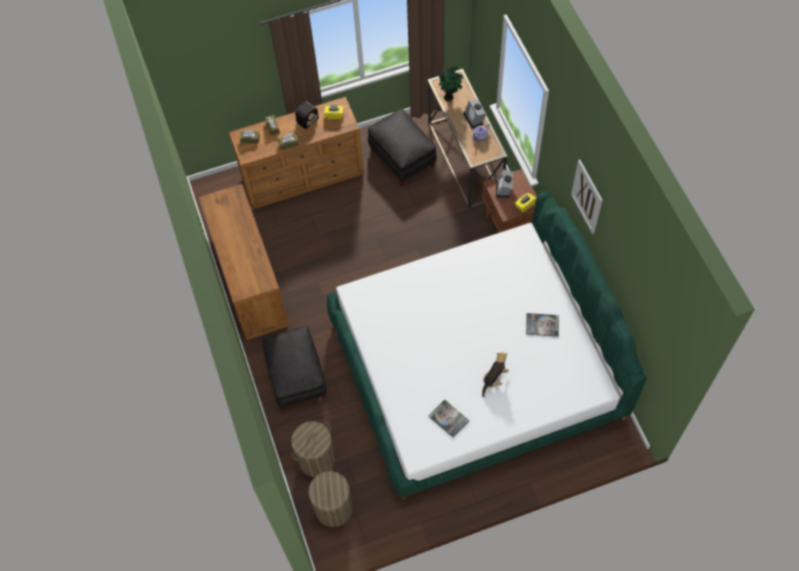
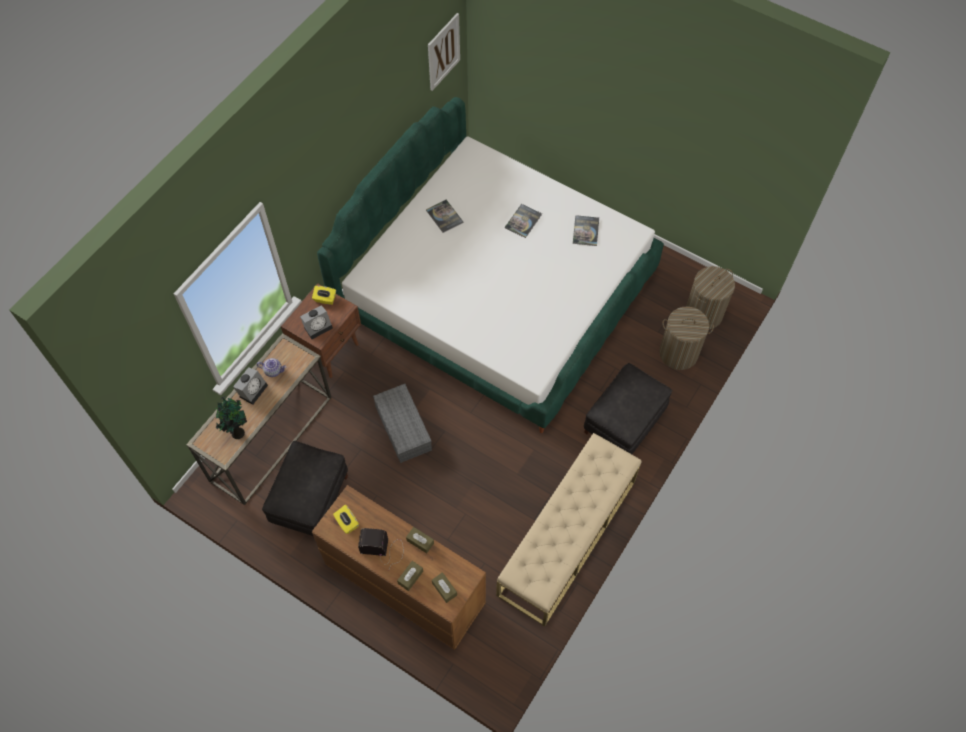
camera: 130 degrees left, 0 degrees up
brown dresser [199,184,289,340] -> beige bench [496,433,642,627]
plush toy [482,352,509,397] -> book [505,204,542,238]
picture [571,160,602,234] -> picture moved to [428,13,460,91]
none -> grey storage box [373,384,432,463]

